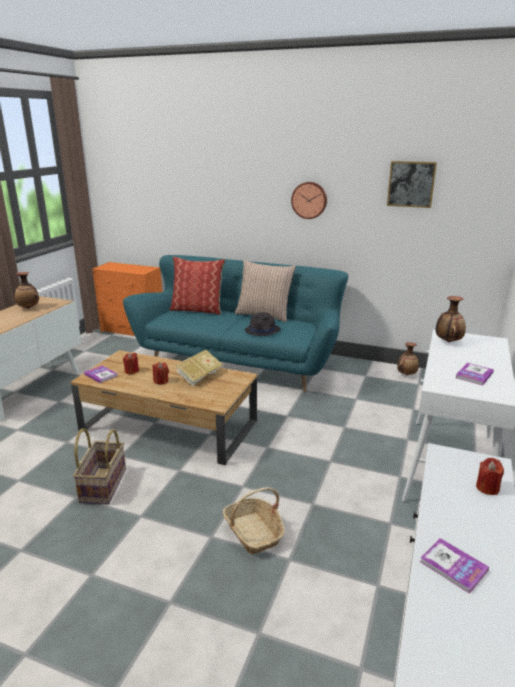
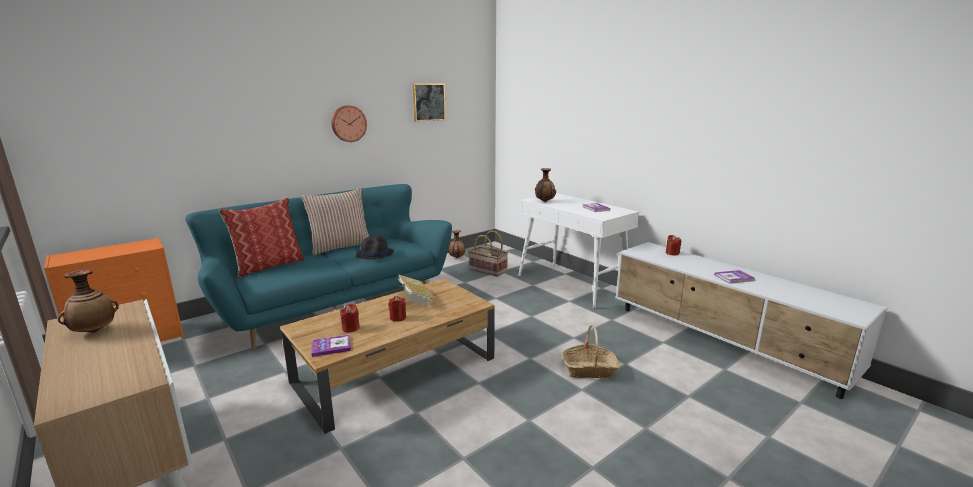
camera: 60 degrees left, 5 degrees down
basket [73,428,126,505] -> basket moved to [469,231,508,277]

